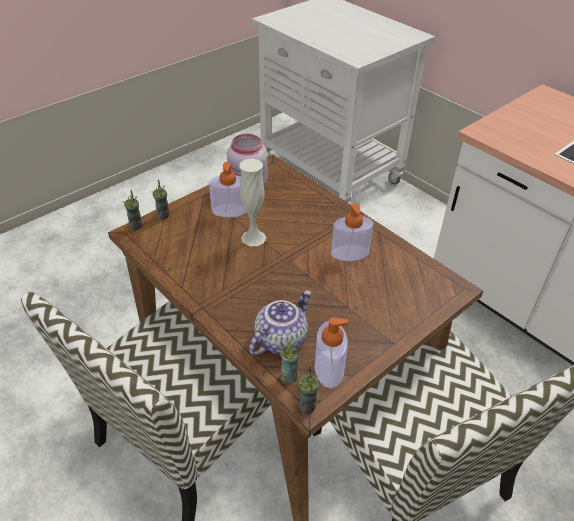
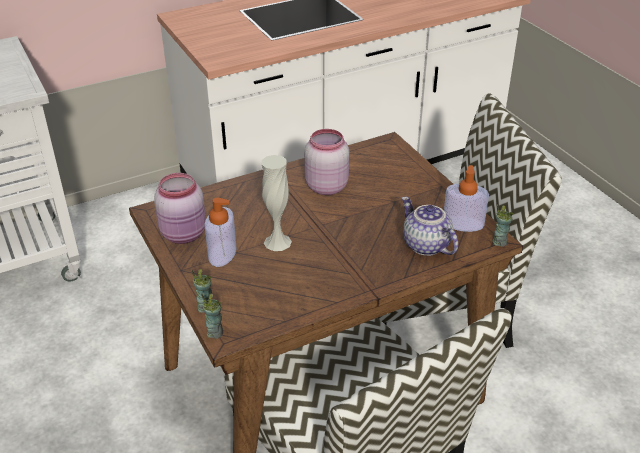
camera: 75 degrees left, 5 degrees down
cup [280,341,299,384] -> none
soap dispenser [331,203,373,261] -> pink jar [304,129,349,195]

